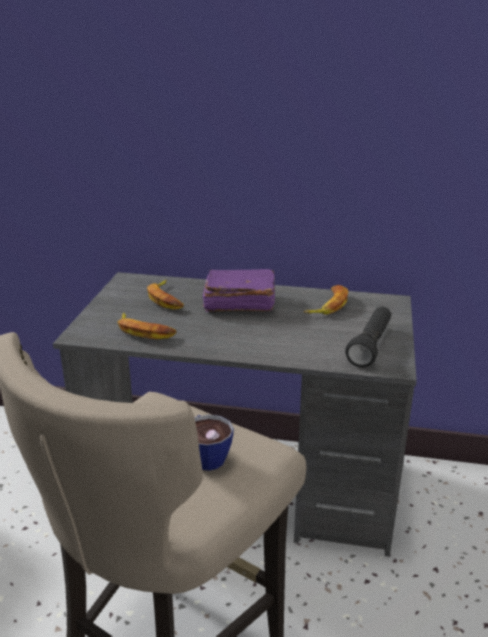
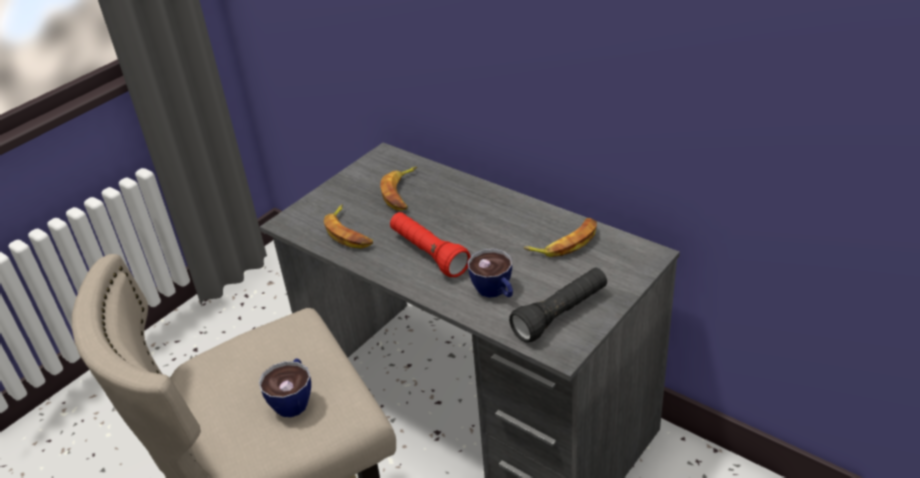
camera: 30 degrees right, 10 degrees up
purple book [202,269,275,312] -> none
none -> red flashlight [390,212,471,277]
none -> cup [468,249,513,298]

